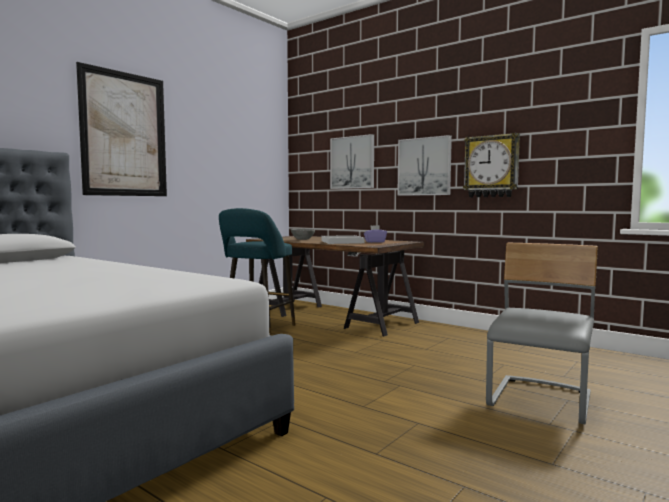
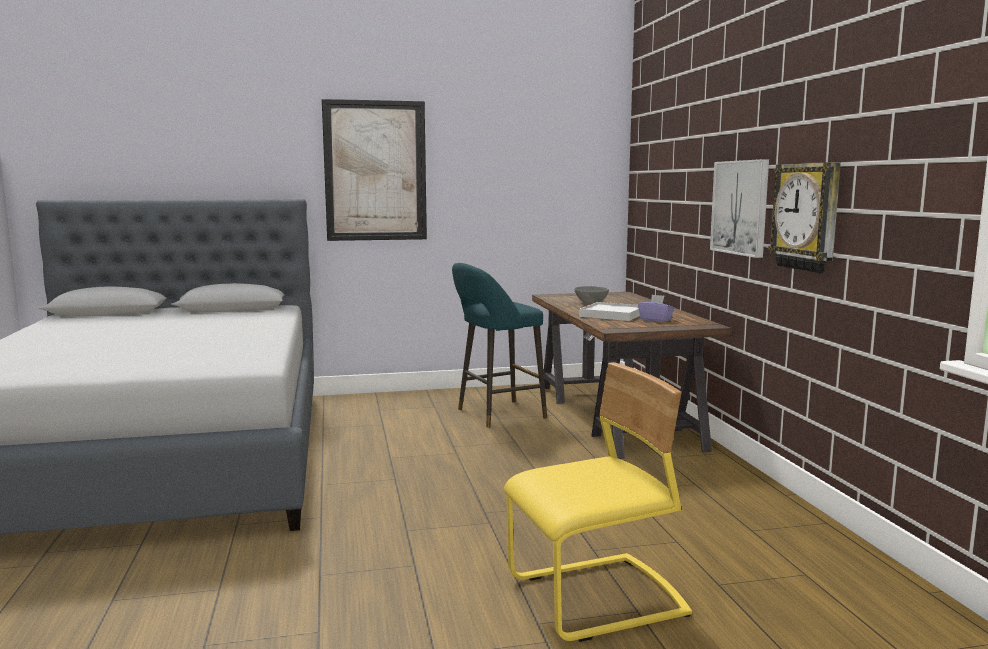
camera: 40 degrees right, 5 degrees up
picture [330,134,374,189] -> none
grey chair [486,243,598,425] -> yellow chair [504,362,692,642]

